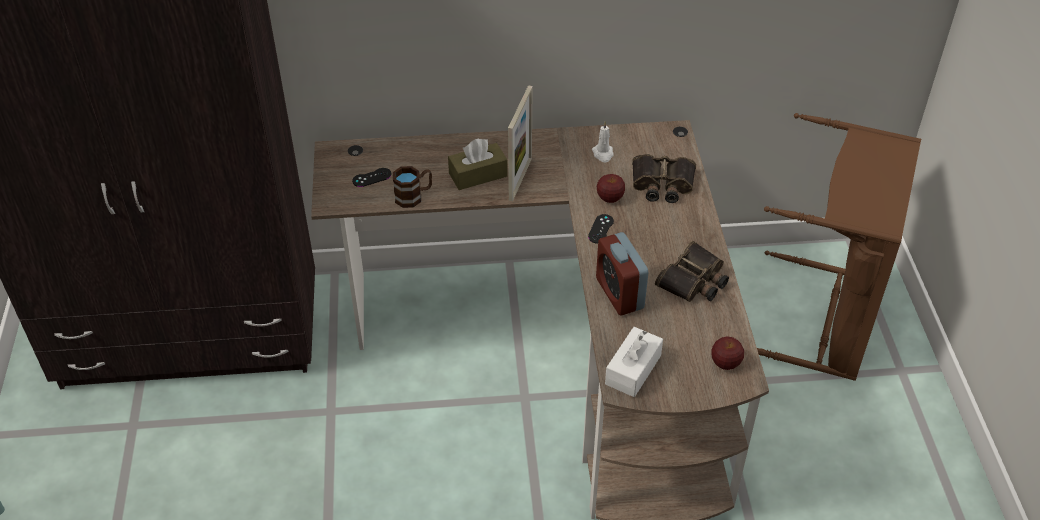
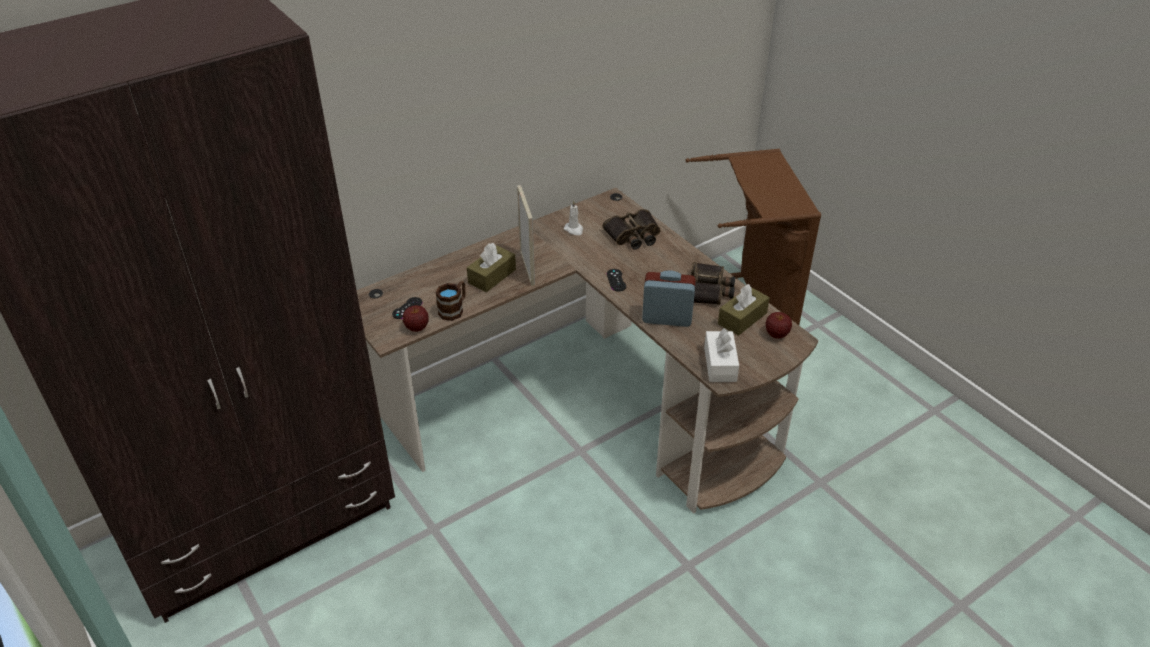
camera: 30 degrees left, 5 degrees down
alarm clock [596,232,648,316] -> alarm clock turned 150 degrees clockwise [642,270,696,327]
apple [597,174,625,203] -> apple moved to [403,305,429,332]
none -> brown tissue box [718,284,770,336]

